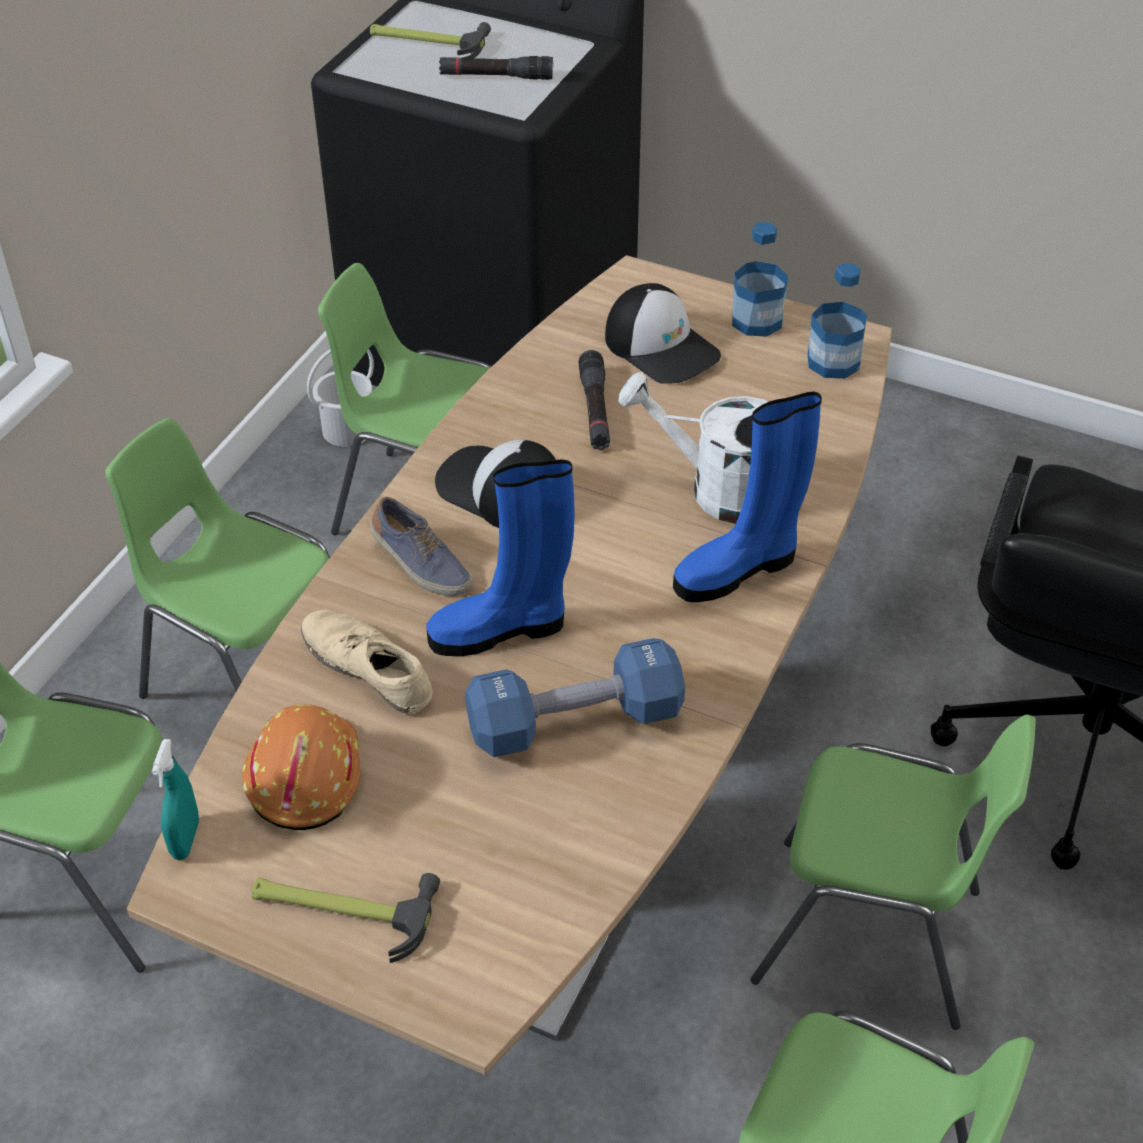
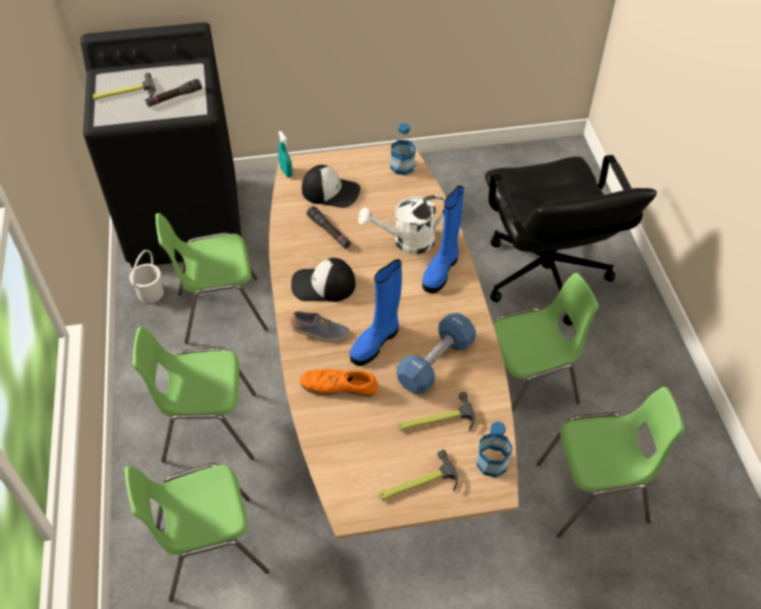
camera: 35 degrees left, 5 degrees up
turquoise spray bottle [152,739,199,860] -> turquoise spray bottle moved to [278,131,293,177]
orange hard hat [242,705,360,830] -> none
beige shoe [301,609,433,713] -> orange shoe [300,369,378,397]
bottle [732,222,788,337] -> bottle moved to [476,422,513,478]
none -> hammer [399,392,475,431]

